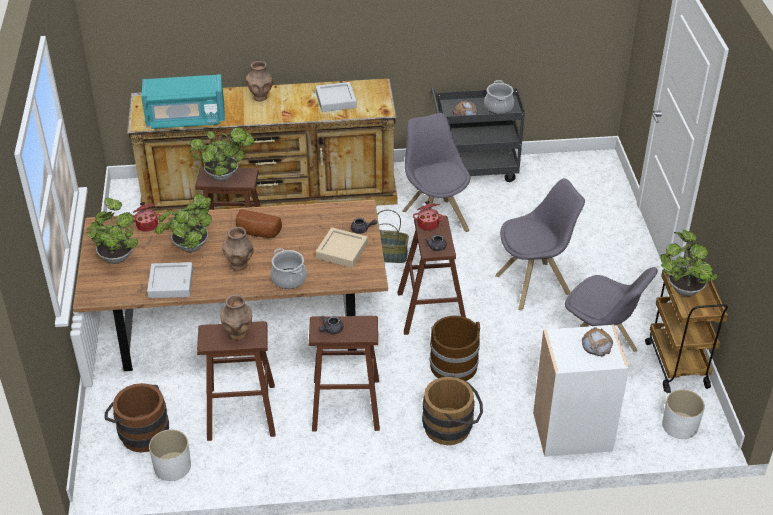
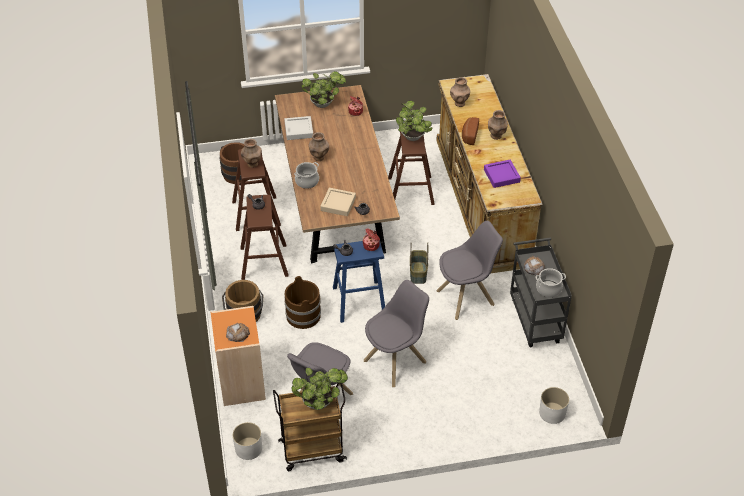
camera: 85 degrees right, 5 degrees up
turquoise microwave [141,74,225,129] -> brown vase [450,77,470,107]
white planter [149,429,191,481] -> white planter moved to [539,387,569,424]
potted plant [155,194,212,252] -> none
bread [236,209,282,238] -> bread moved to [462,117,479,145]
grey tray [316,82,357,112] -> purple tray [484,160,521,188]
brown stool [397,216,466,335] -> blue stool [333,241,385,323]
grey chair [495,178,585,310] -> grey chair turned 105 degrees counterclockwise [364,280,429,387]
white bookcase [533,325,629,457] -> orange bookcase [211,306,266,406]

